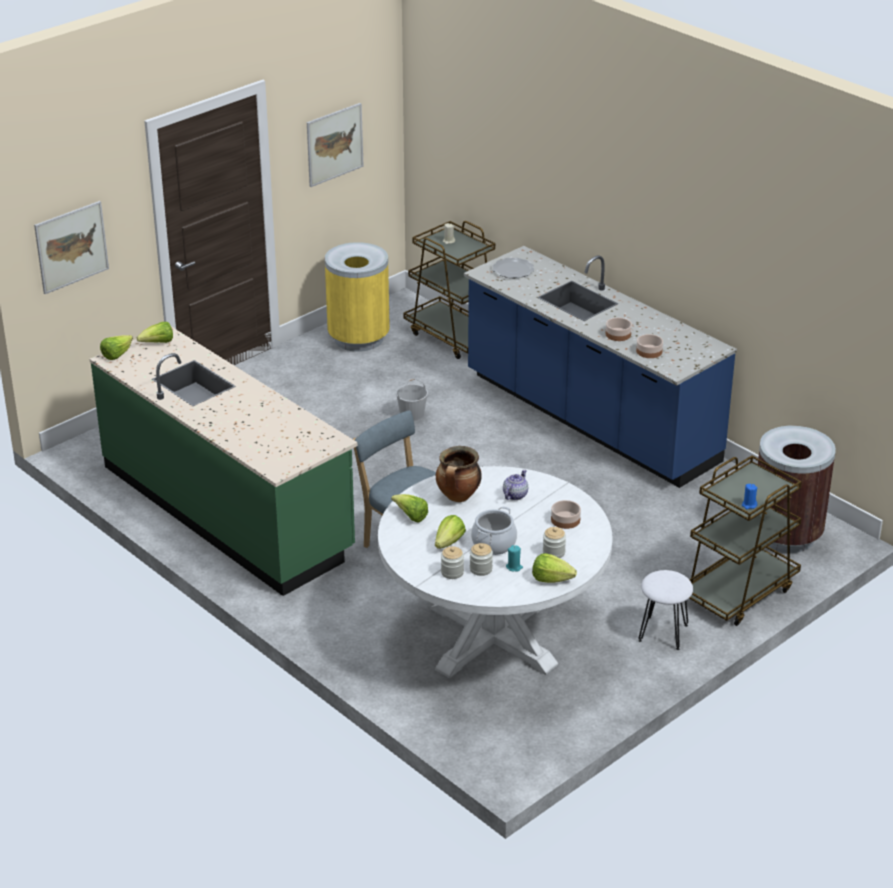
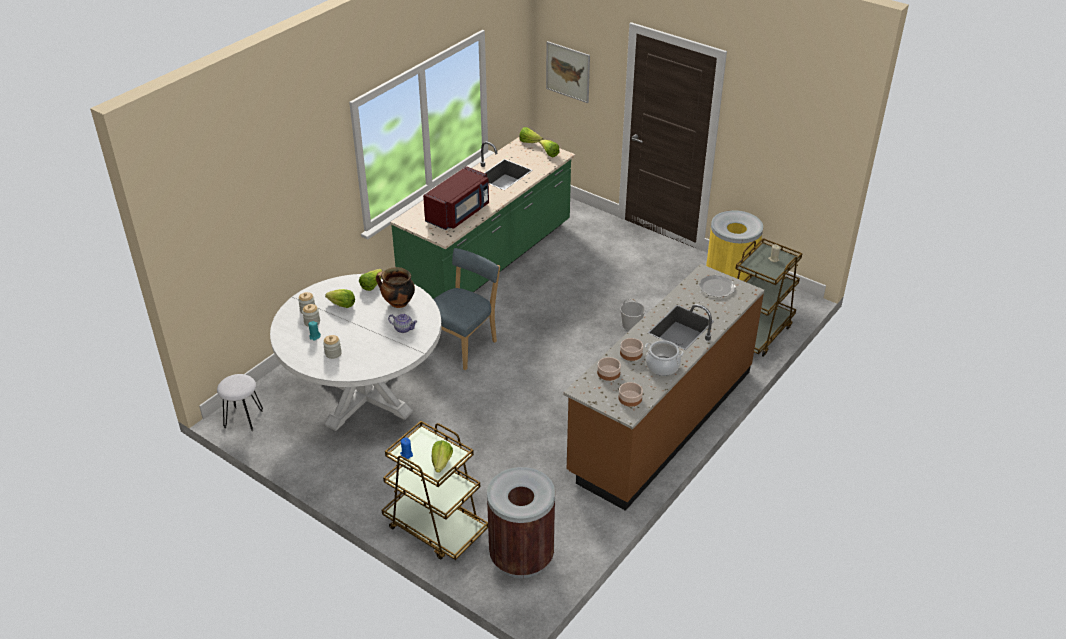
camera: 80 degrees right, 5 degrees up
picture [307,103,364,187] -> none
blue counter [464,246,737,488] -> brown counter [563,264,765,511]
cooking pot [471,506,517,555] -> cooking pot moved to [645,340,684,376]
lettuce [532,553,577,583] -> lettuce moved to [432,440,453,473]
bowl [551,500,581,529] -> bowl moved to [618,382,643,407]
white stool [638,570,693,650] -> white stool moved to [217,374,263,431]
none -> red microwave [423,166,489,230]

